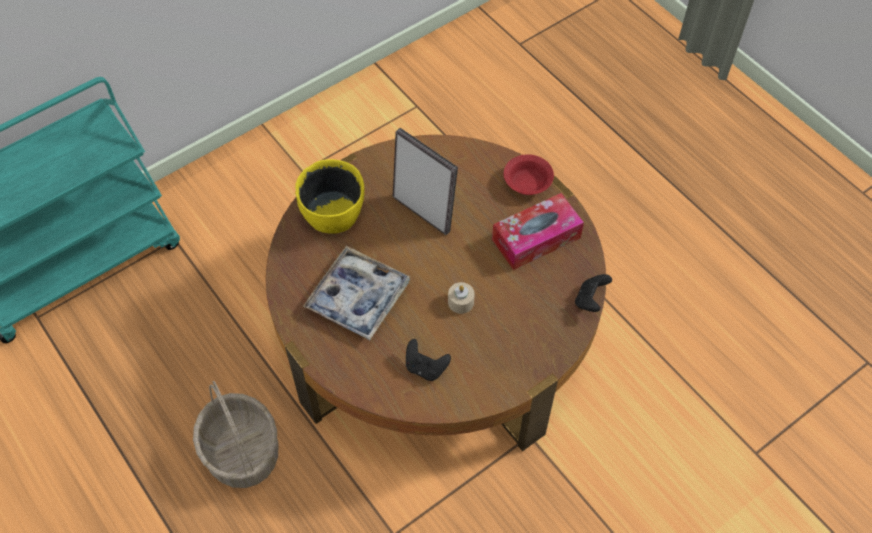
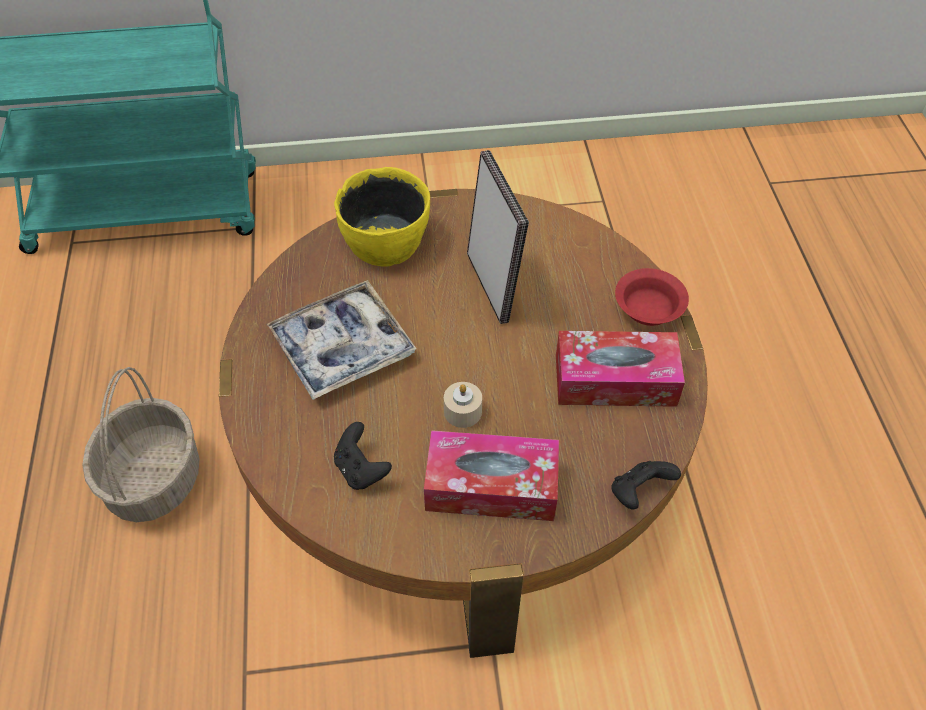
camera: 30 degrees right, 5 degrees down
none -> tissue box [424,430,559,521]

